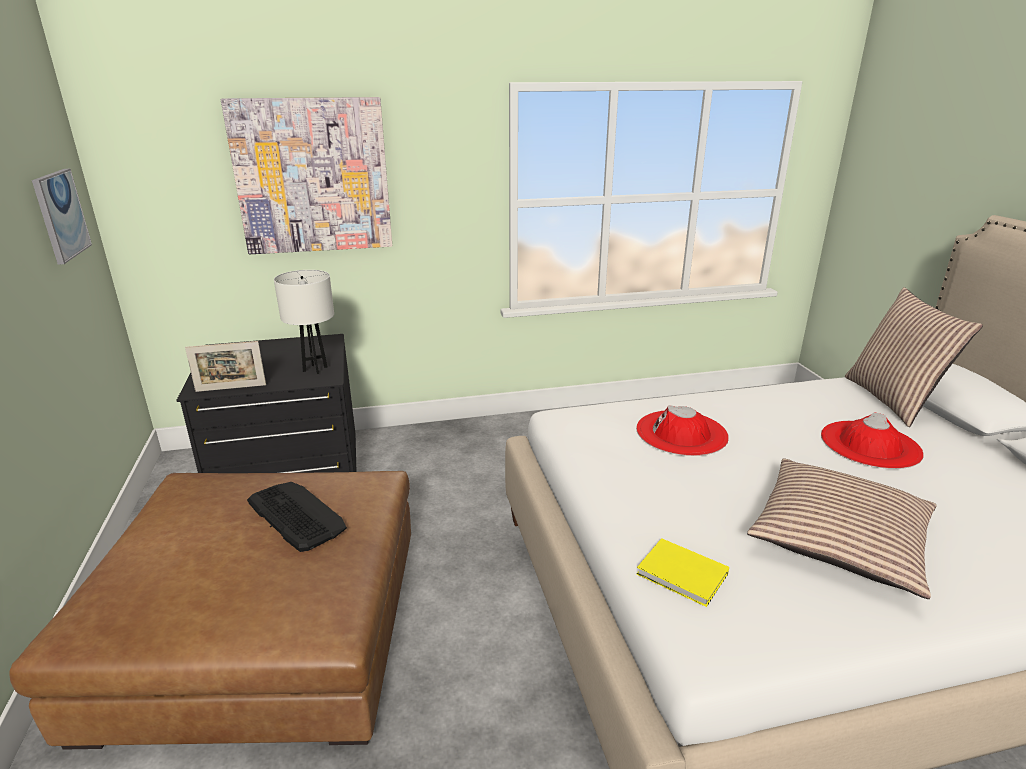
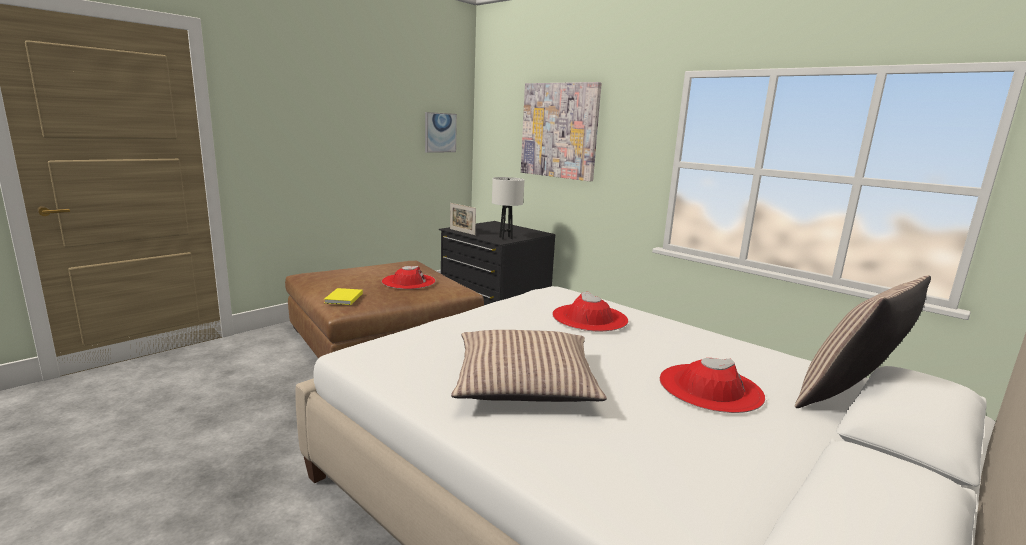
camera: 55 degrees right, 10 degrees down
keyboard [247,482,347,552] -> red hat [382,266,435,289]
yellow book [636,538,729,607] -> yellow book moved to [324,288,363,305]

